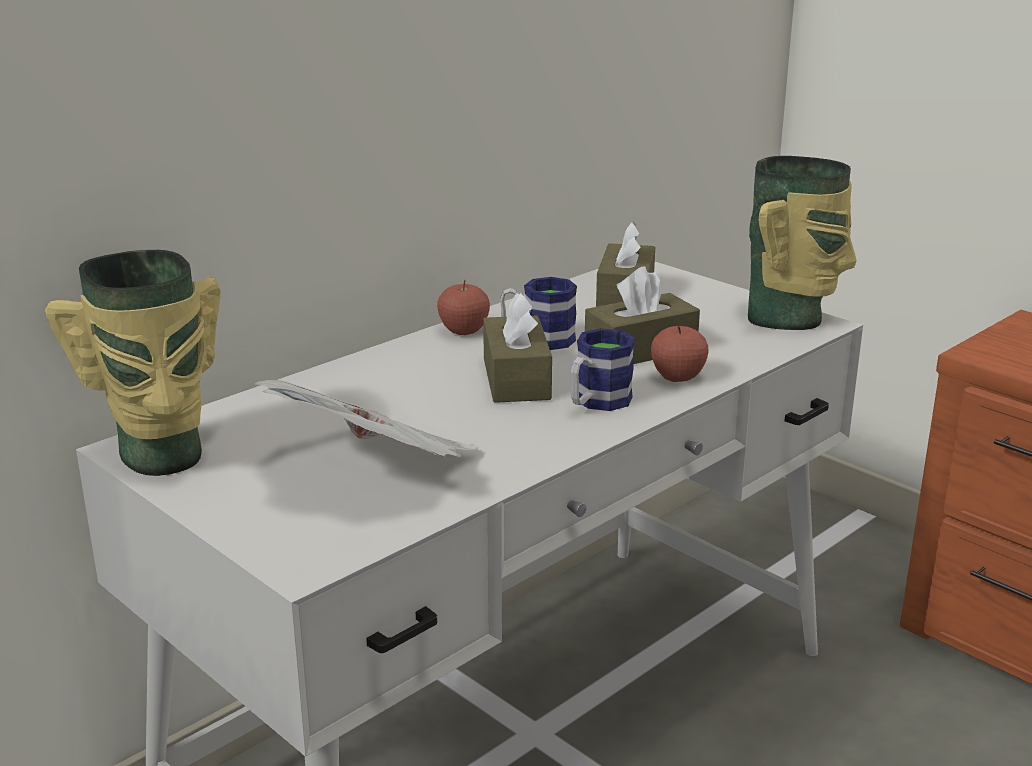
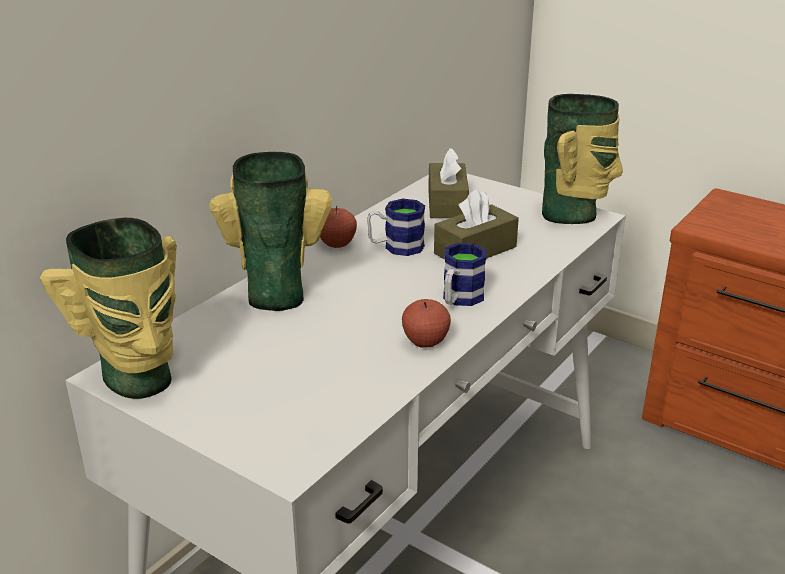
camera: 10 degrees left, 5 degrees up
newspaper [255,380,479,457] -> none
brown tissue box [483,293,552,403] -> none
apple [651,325,708,382] -> apple moved to [402,299,451,348]
none -> vase [209,152,332,311]

